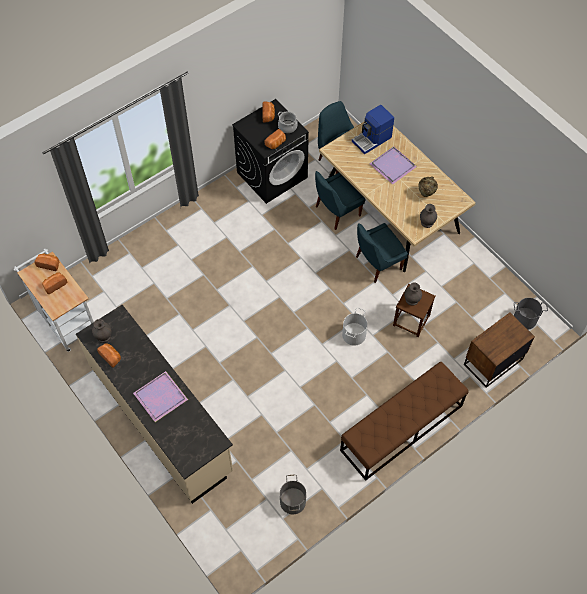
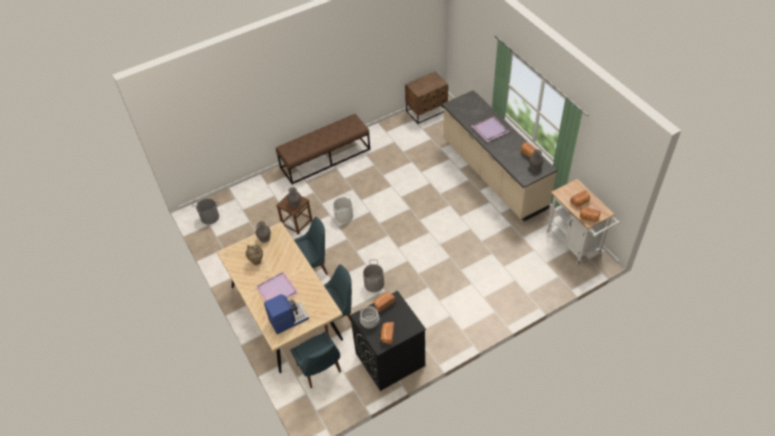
camera: 170 degrees left, 10 degrees down
grey bucket [280,475,306,514] -> grey bucket moved to [363,259,384,292]
brown nightstand [464,312,535,388] -> brown nightstand moved to [405,72,448,124]

